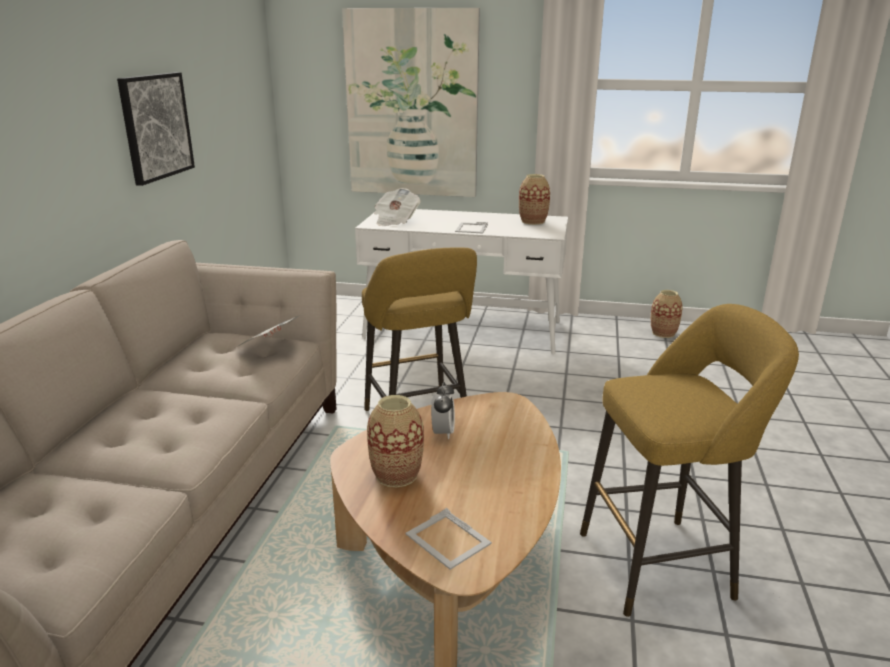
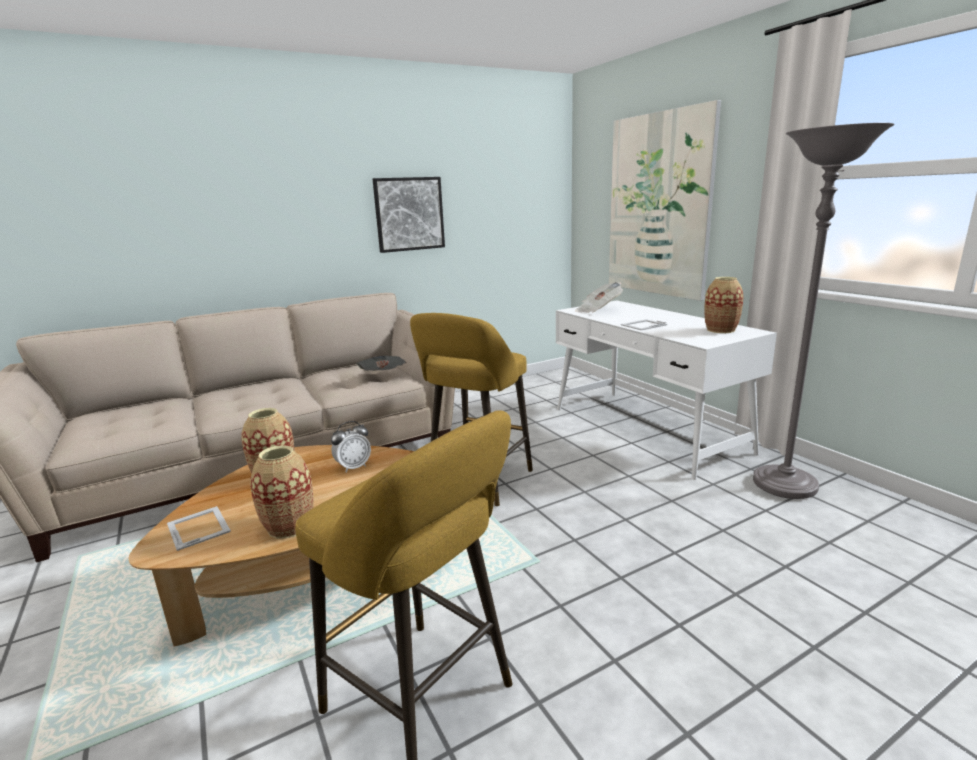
camera: 50 degrees right, 5 degrees down
picture frame [406,508,492,570] -> picture frame turned 135 degrees clockwise [167,506,231,551]
vase [651,290,683,338] -> vase moved to [250,445,314,539]
none -> grey floor lamp [753,123,894,499]

